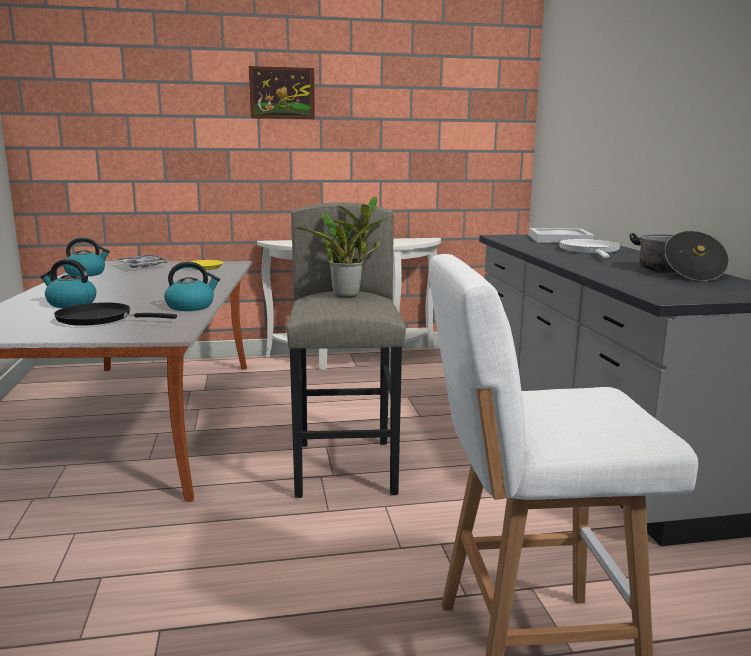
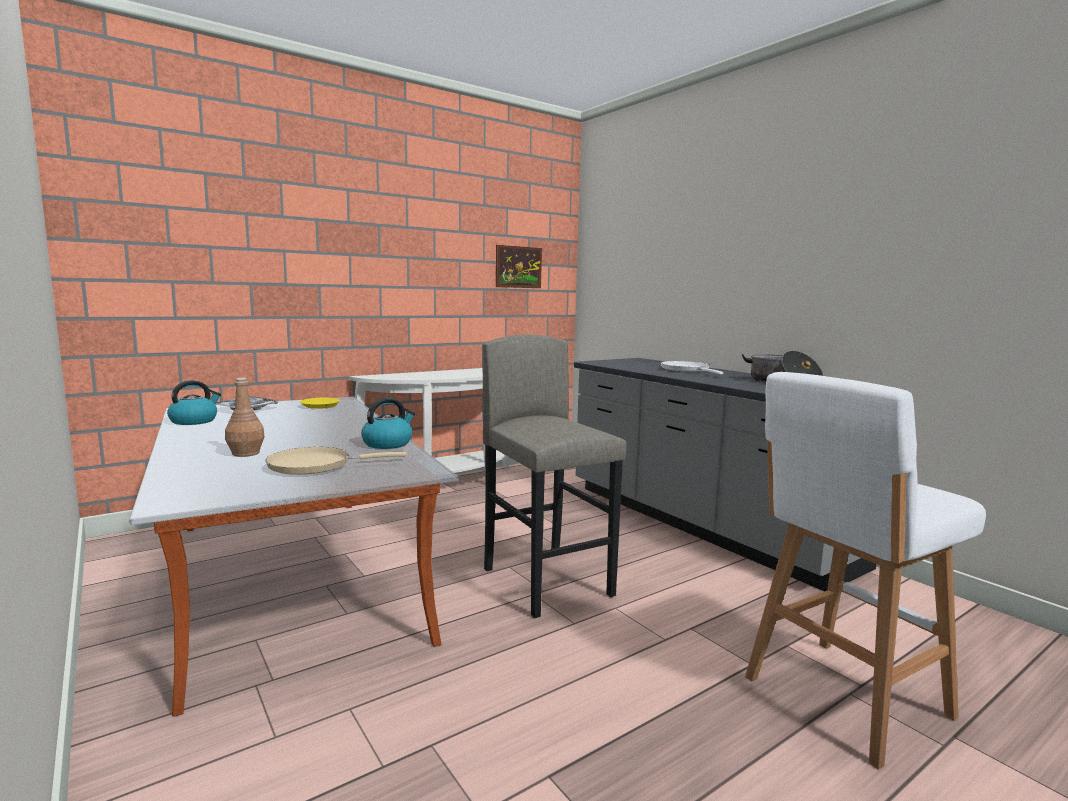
camera: 25 degrees left, 5 degrees down
kettle [41,259,97,308] -> brown bottle [225,378,264,457]
black frying pan [54,302,177,326] -> beige frying pan [265,447,407,475]
picture [249,66,315,119] -> picture moved to [496,245,542,288]
potted plant [295,197,395,298] -> none
white tray [529,228,595,243] -> none

